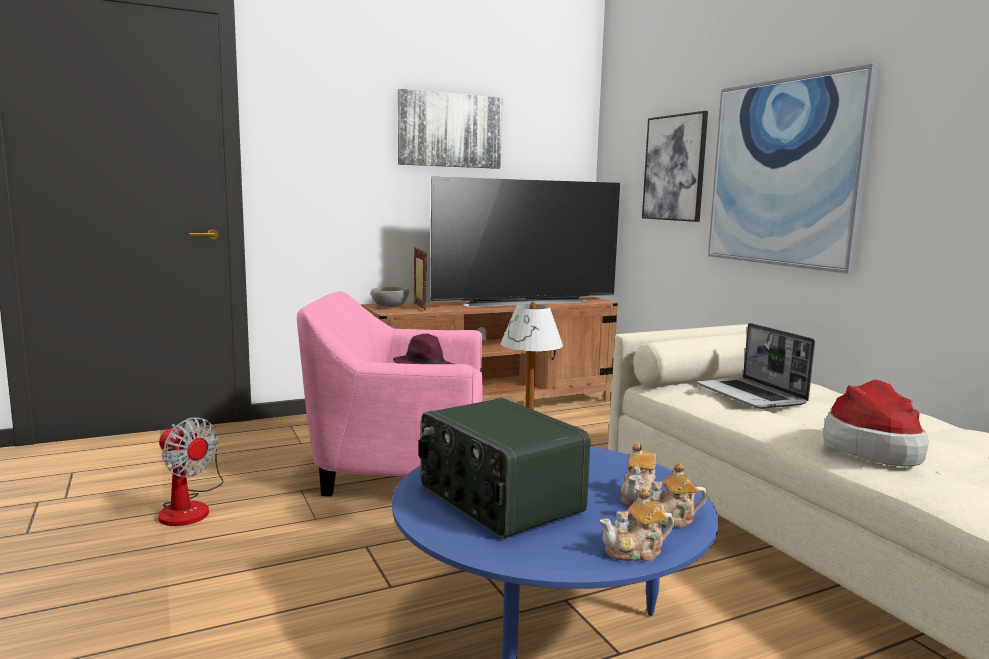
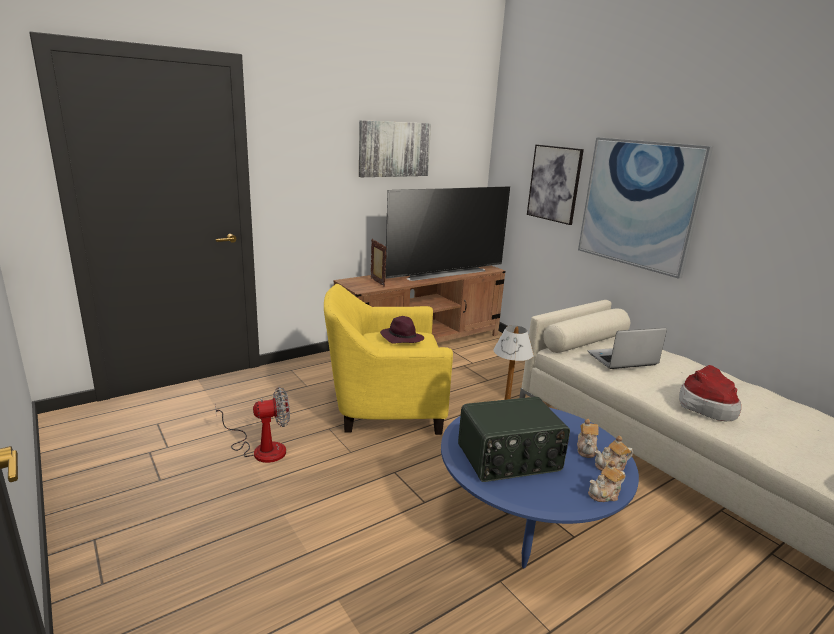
camera: 10 degrees left, 10 degrees up
fan [158,417,224,526] -> fan turned 45 degrees counterclockwise [215,387,290,463]
pink armchair [297,291,483,496] -> yellow armchair [324,284,453,435]
grey bowl [371,287,409,307] -> none
radio [419,398,591,538] -> radio turned 60 degrees counterclockwise [458,397,570,482]
laptop [697,323,815,409] -> laptop turned 105 degrees clockwise [588,328,667,369]

